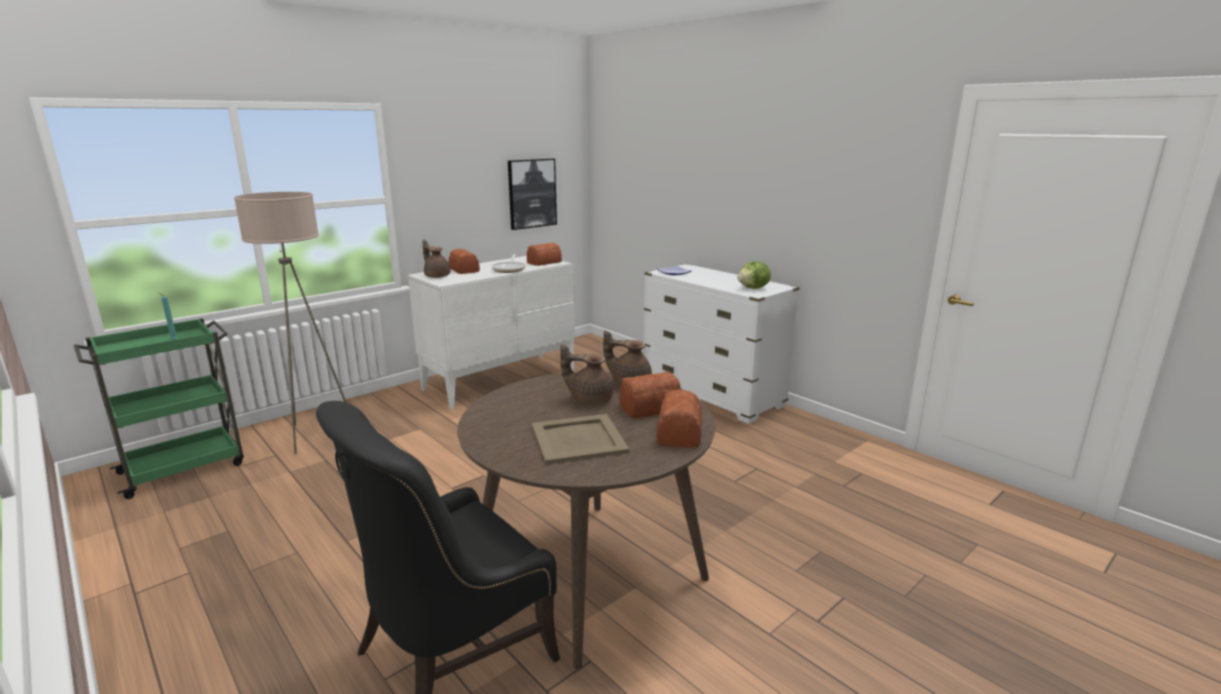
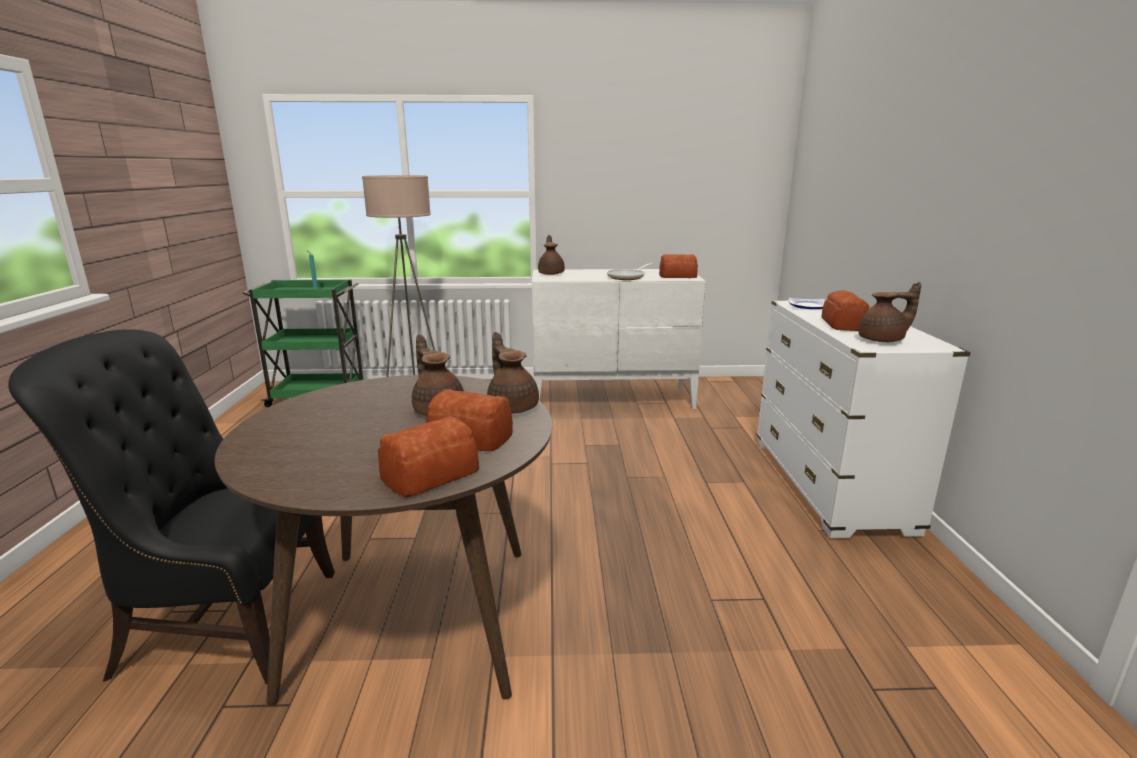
camera: 40 degrees right, 0 degrees up
bread [449,249,480,274] -> bread moved to [821,290,870,331]
picture [508,159,557,230] -> none
beige tray [532,414,629,464] -> none
lettuce [737,261,771,289] -> brown teapot [858,282,922,342]

